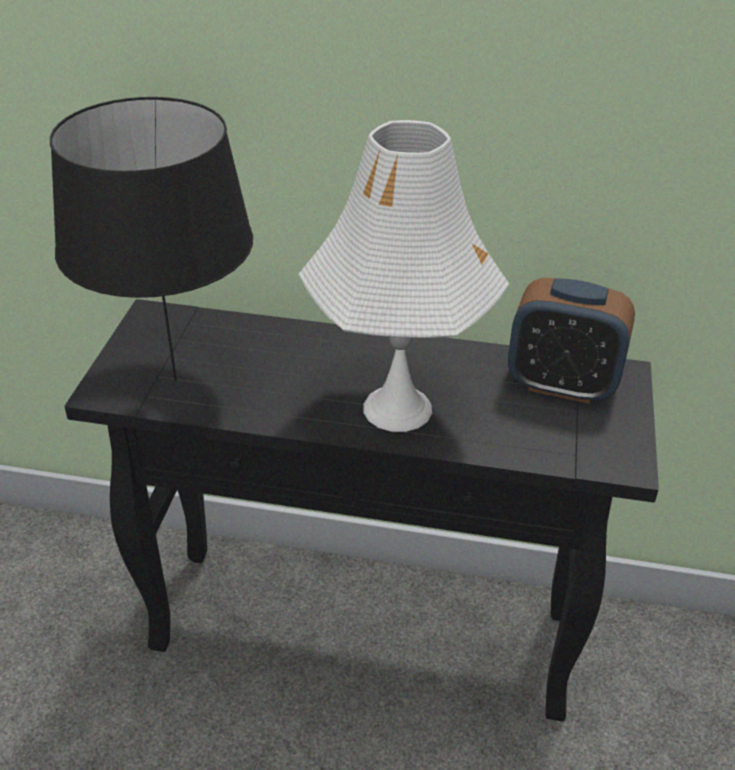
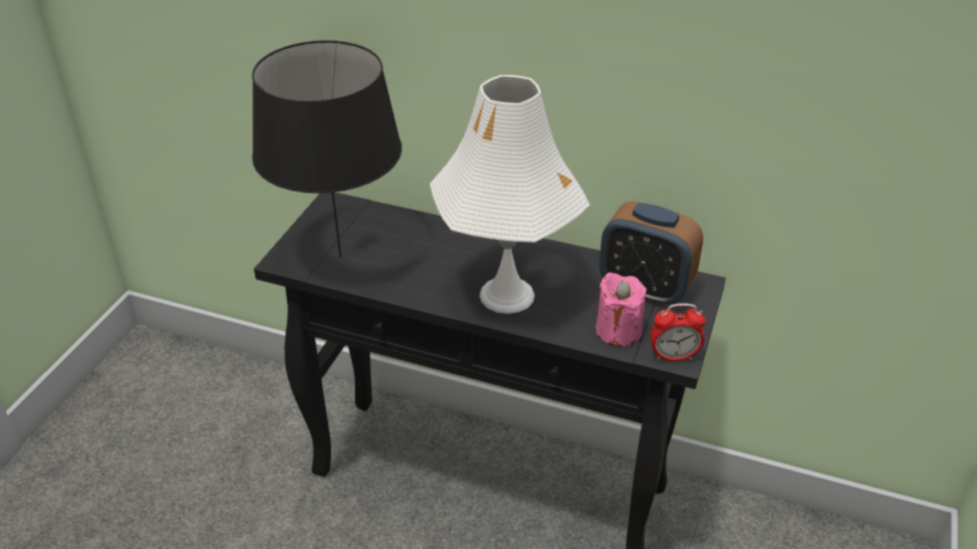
camera: 10 degrees right, 0 degrees up
none -> pink candle [596,273,646,347]
none -> alarm clock [650,303,706,361]

